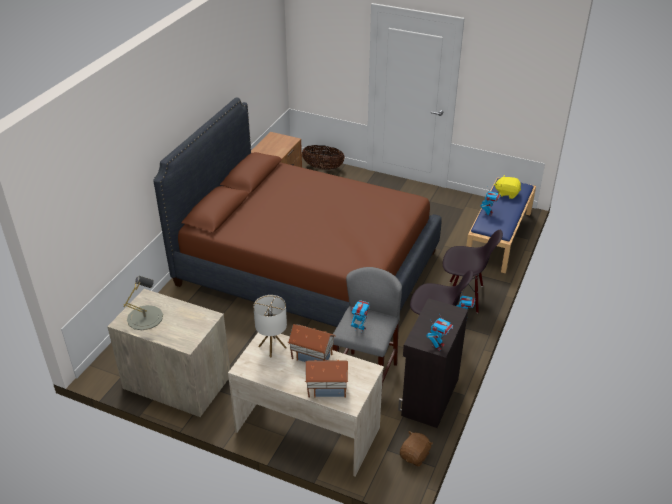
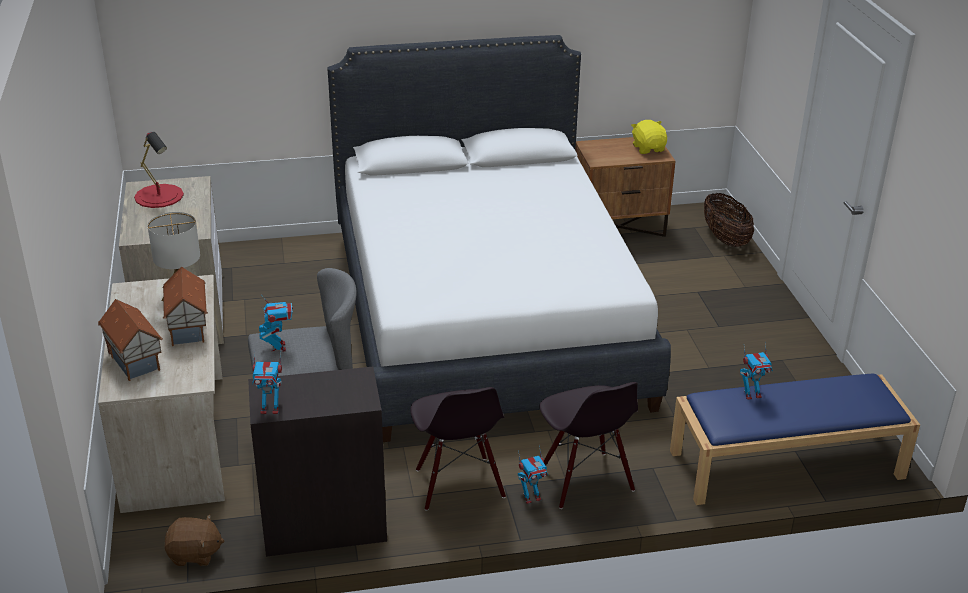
camera: 55 degrees right, 5 degrees down
grey table lamp [123,276,163,330] -> red table lamp [134,132,184,208]
brown bed [154,97,442,327] -> white bed [328,35,671,442]
yellow plush toy [494,175,521,199] -> yellow plush toy moved to [631,120,667,154]

